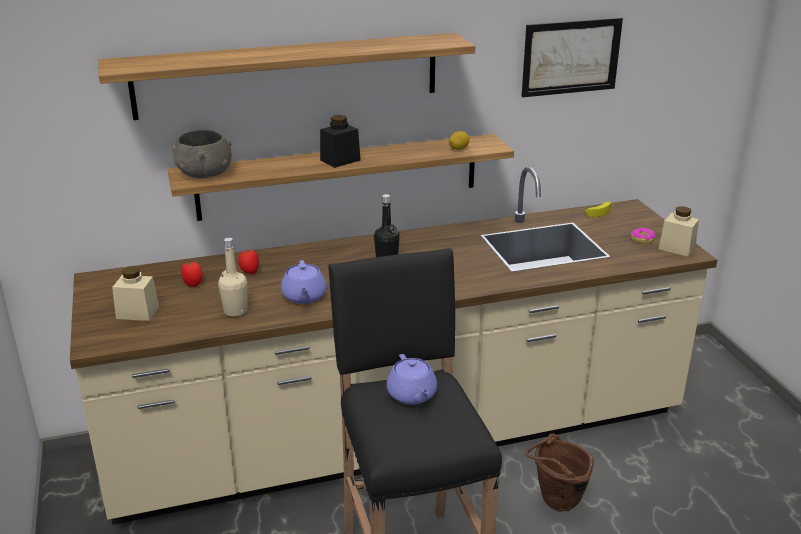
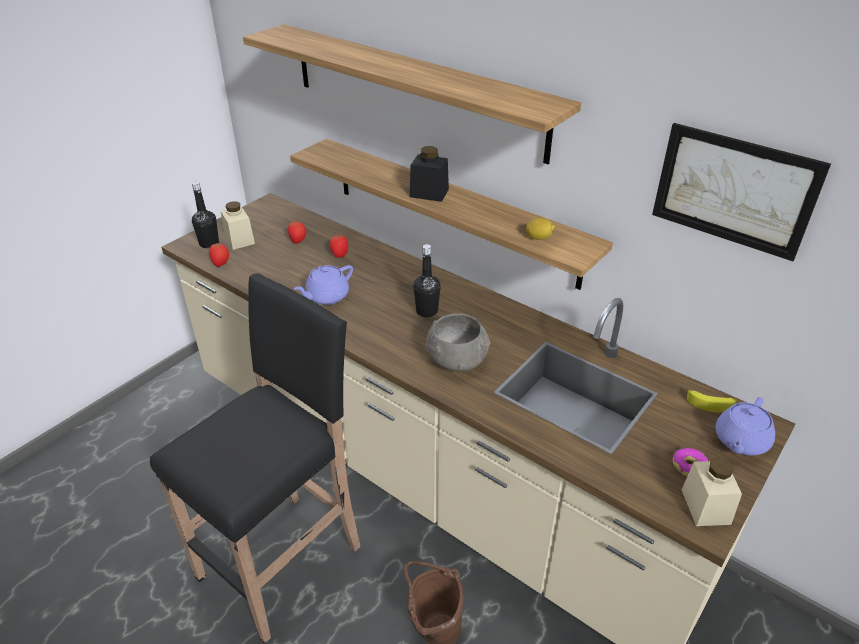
camera: 55 degrees right, 10 degrees up
grey bowl [172,130,232,178] -> grey bowl moved to [425,313,491,372]
beige bottle [218,238,247,317] -> none
purple teapot [386,354,437,405] -> purple teapot moved to [715,397,775,456]
none -> black bottle [192,182,219,248]
none -> tomato [209,244,229,267]

